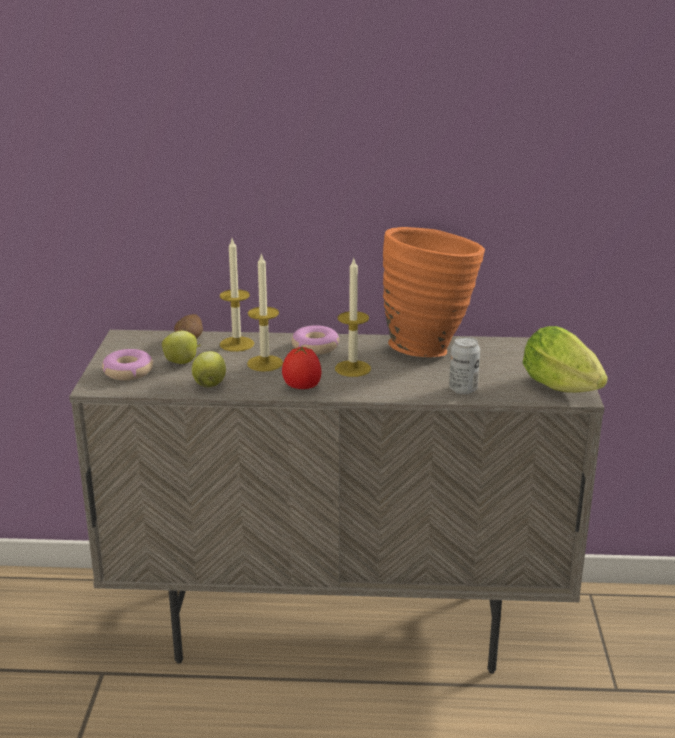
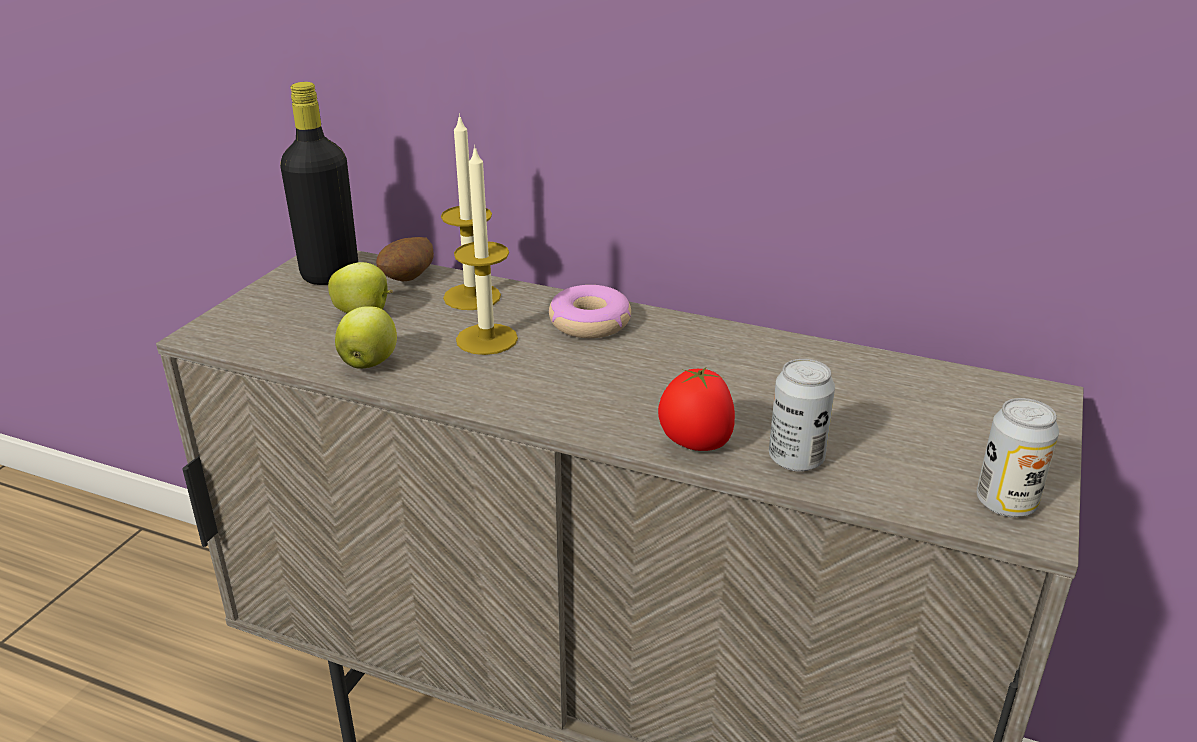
camera: 20 degrees right, 5 degrees up
donut [102,349,153,380] -> none
tomato [282,346,321,389] -> tomato moved to [658,367,735,451]
candle [335,259,371,377] -> none
orange vase [383,227,485,357] -> none
lettuce [523,326,608,393] -> can [977,398,1059,517]
none -> black bottle [280,82,358,285]

